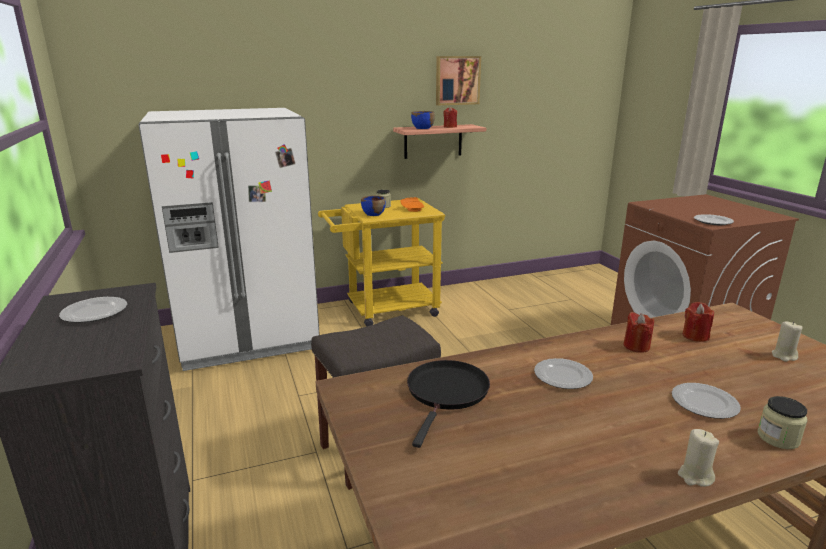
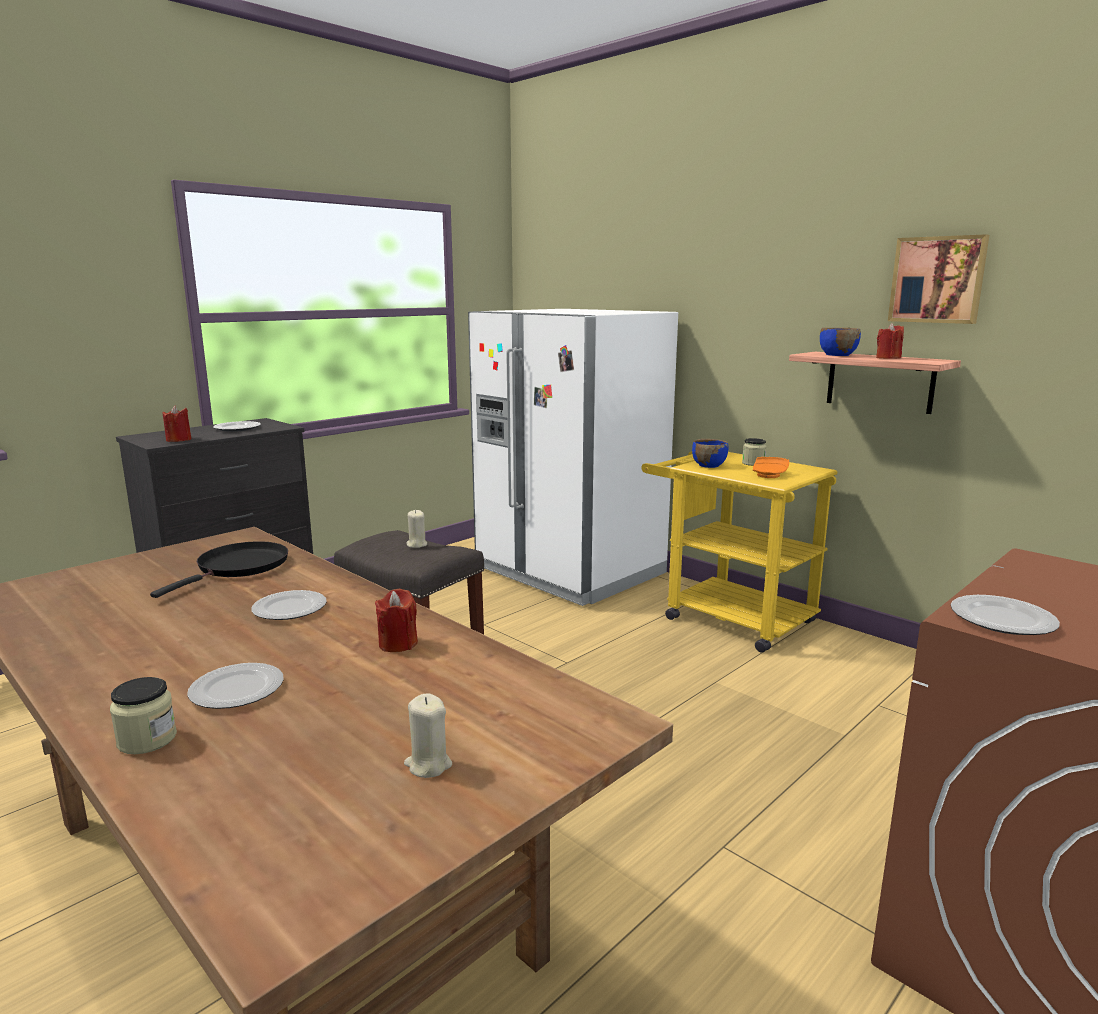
camera: 65 degrees right, 5 degrees down
black frying pan [407,360,490,448] -> black frying pan turned 60 degrees counterclockwise [150,541,288,598]
beige candle [678,429,719,487] -> beige candle moved to [406,510,427,548]
red candle [683,302,714,342] -> red candle moved to [162,406,192,442]

